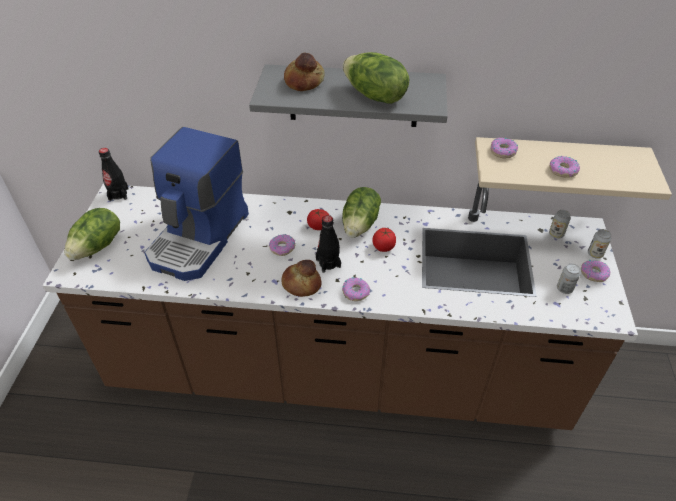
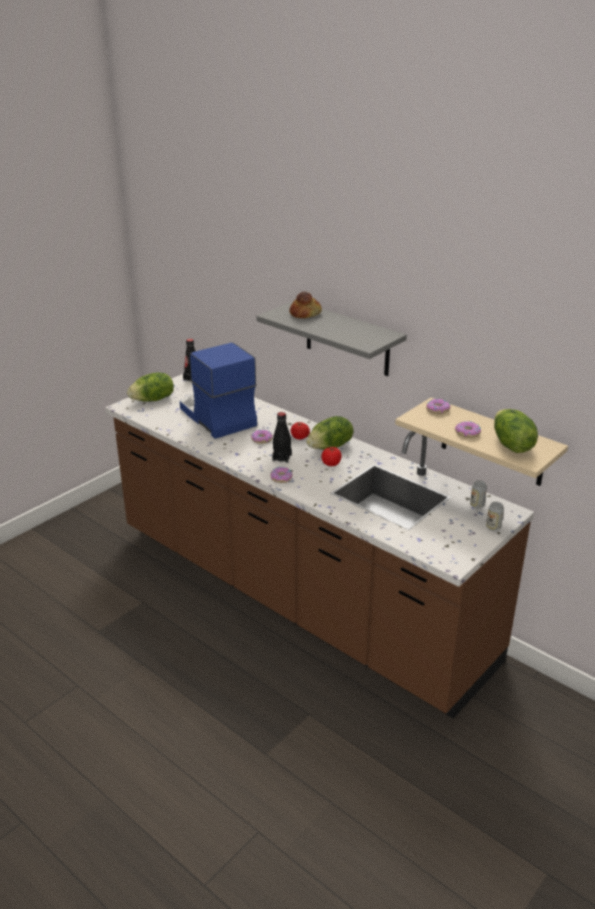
camera: 35 degrees right, 15 degrees down
coffee machine [144,127,249,281] -> coffee machine turned 90 degrees clockwise [180,343,257,439]
bread [281,260,322,297] -> none
lettuce [343,52,410,104] -> lettuce moved to [494,409,538,453]
can [557,263,581,294] -> none
donut [581,260,610,282] -> none

